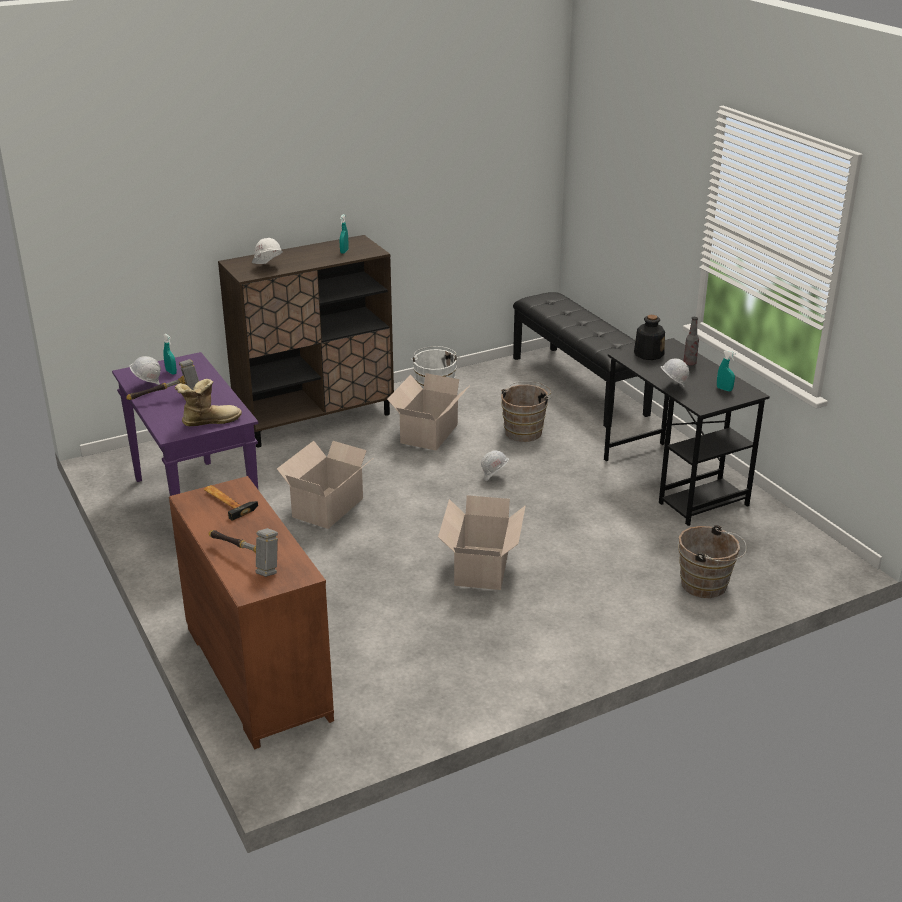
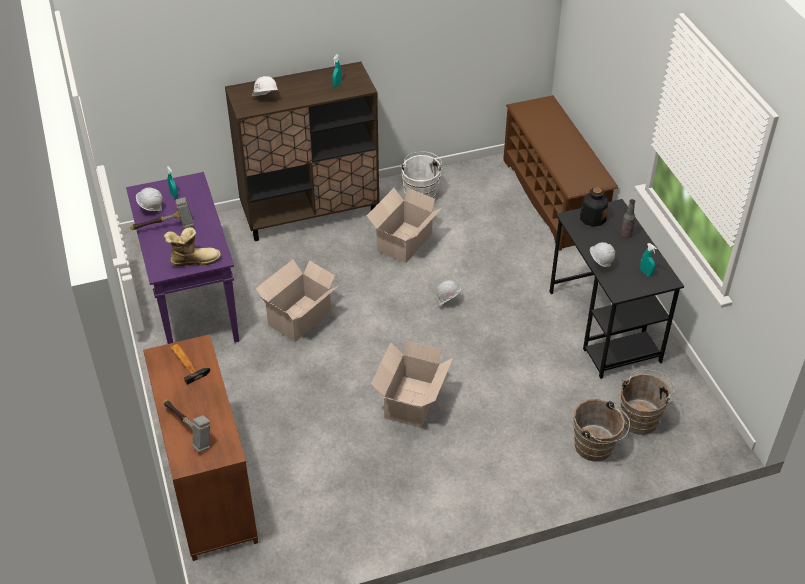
camera: 10 degrees right, 15 degrees up
brown bucket [501,381,551,442] -> brown bucket moved to [620,369,674,435]
black bench [513,292,653,427] -> brown shoe rack [503,95,618,251]

